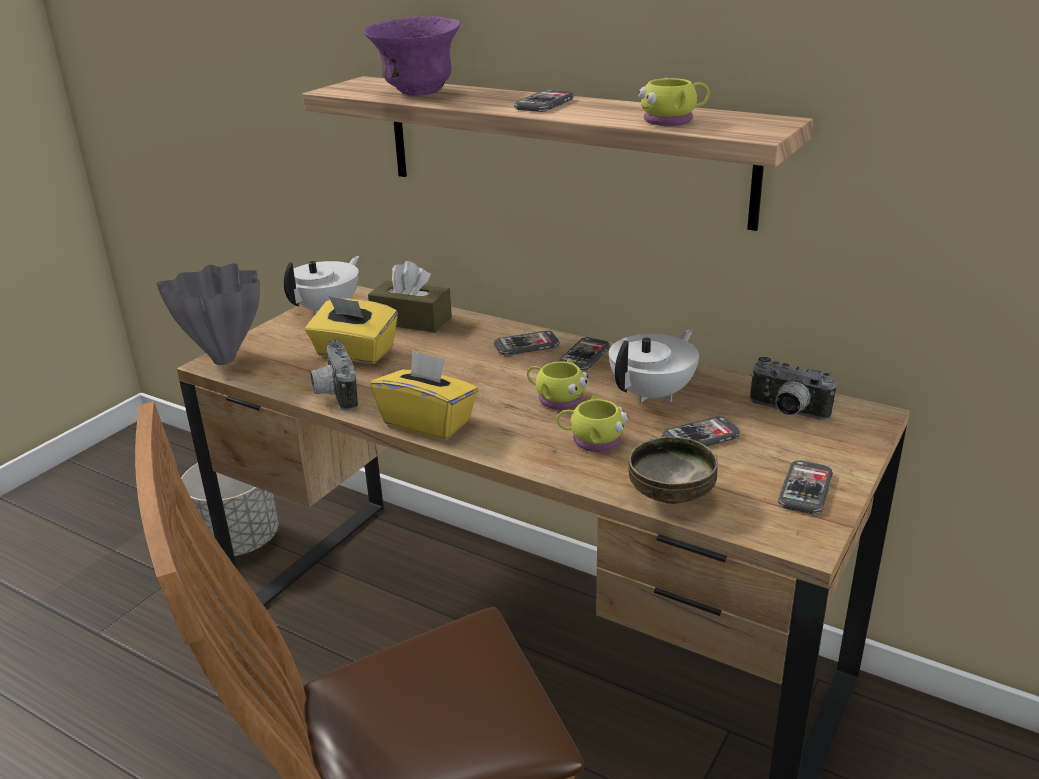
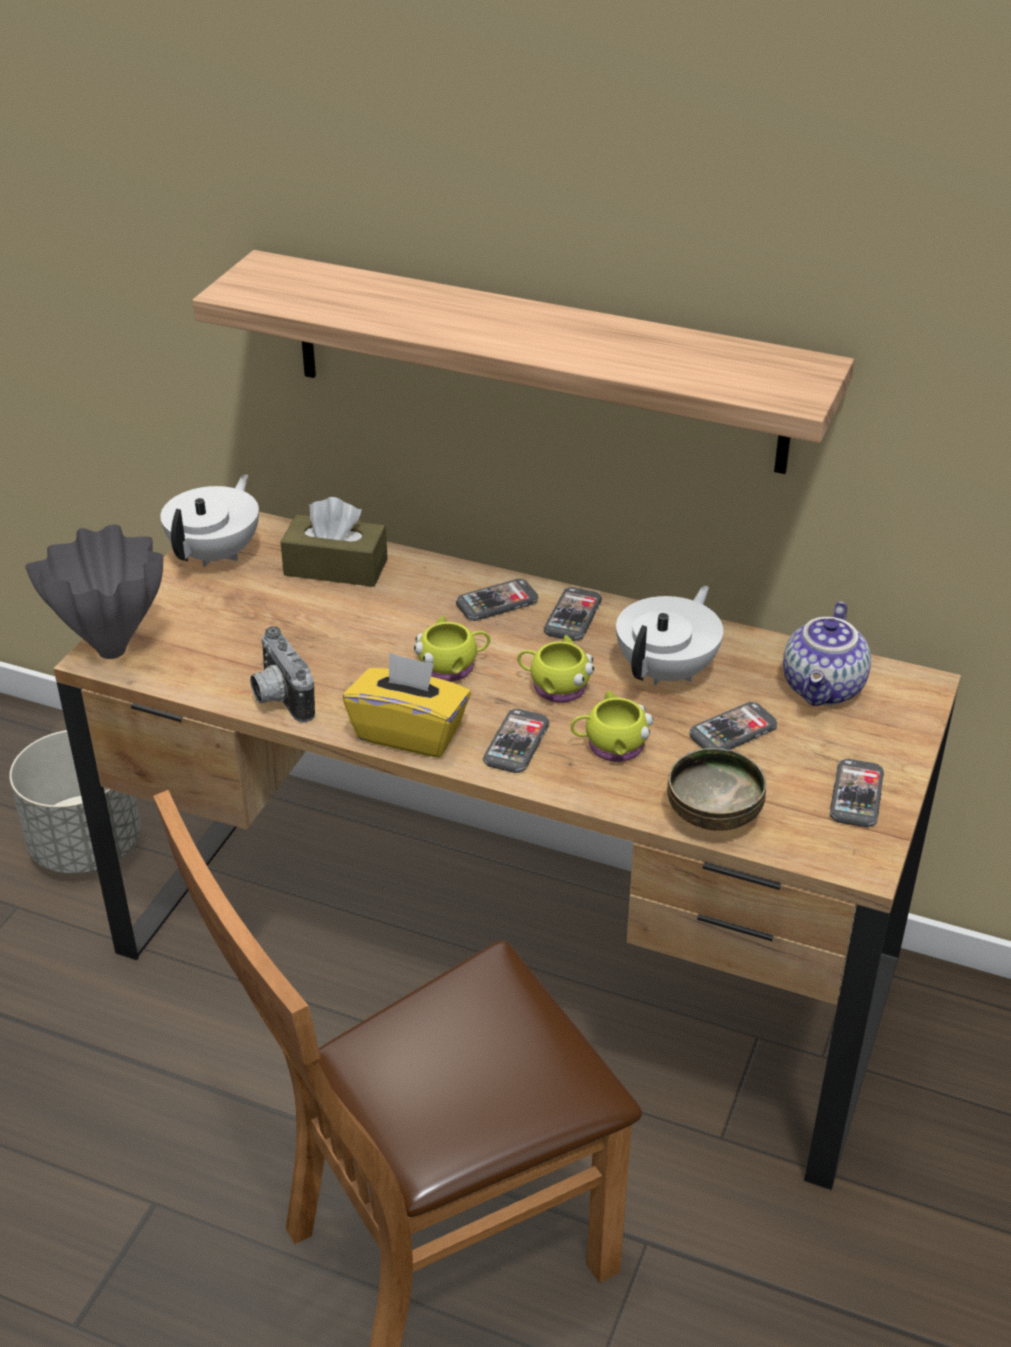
camera: 10 degrees left, 10 degrees up
yellow tissue box [305,296,398,364] -> none
purple bowl [364,16,460,96] -> none
phone [514,90,574,112] -> phone moved to [483,709,550,773]
yellow mug [638,77,710,126] -> yellow mug moved to [414,616,490,682]
camera [750,357,836,420] -> teapot [783,601,871,706]

